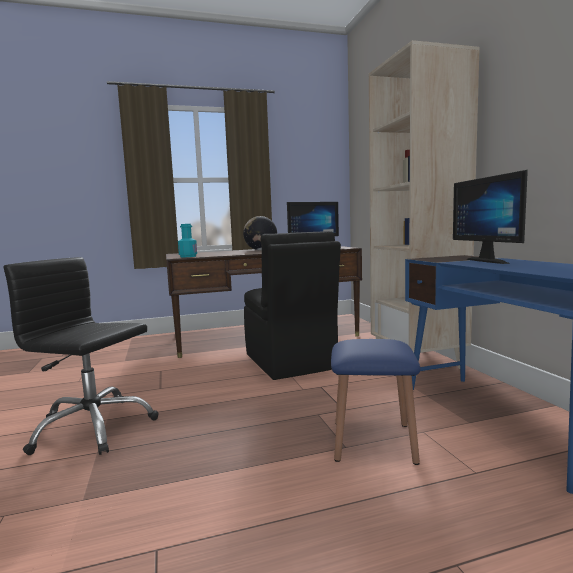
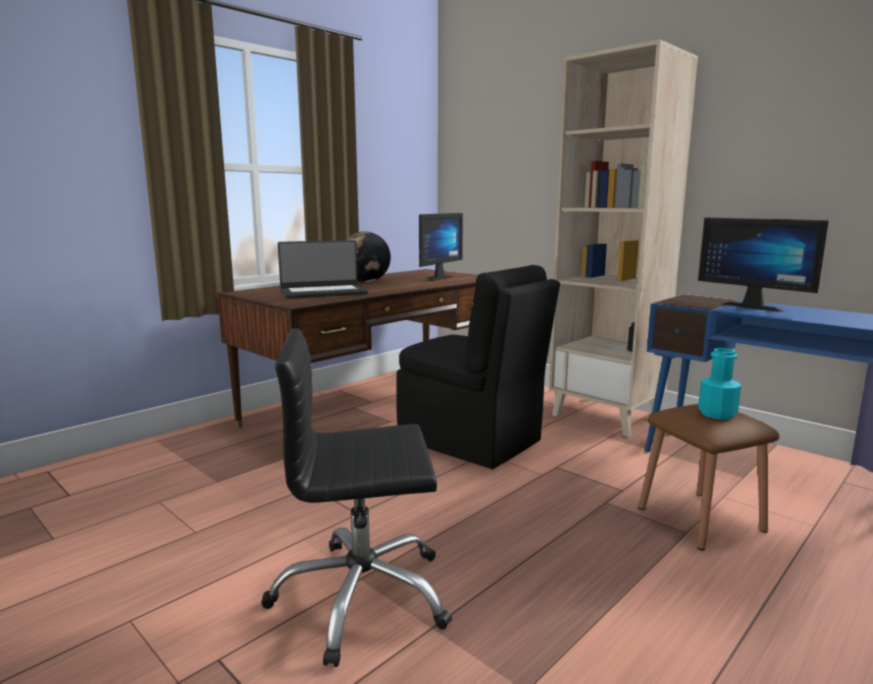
camera: 30 degrees left, 5 degrees up
turquoise bottle [178,224,197,257] -> turquoise bottle moved to [698,348,741,419]
blue stool [331,339,420,465] -> brown stool [638,404,780,550]
none -> laptop [278,240,368,299]

